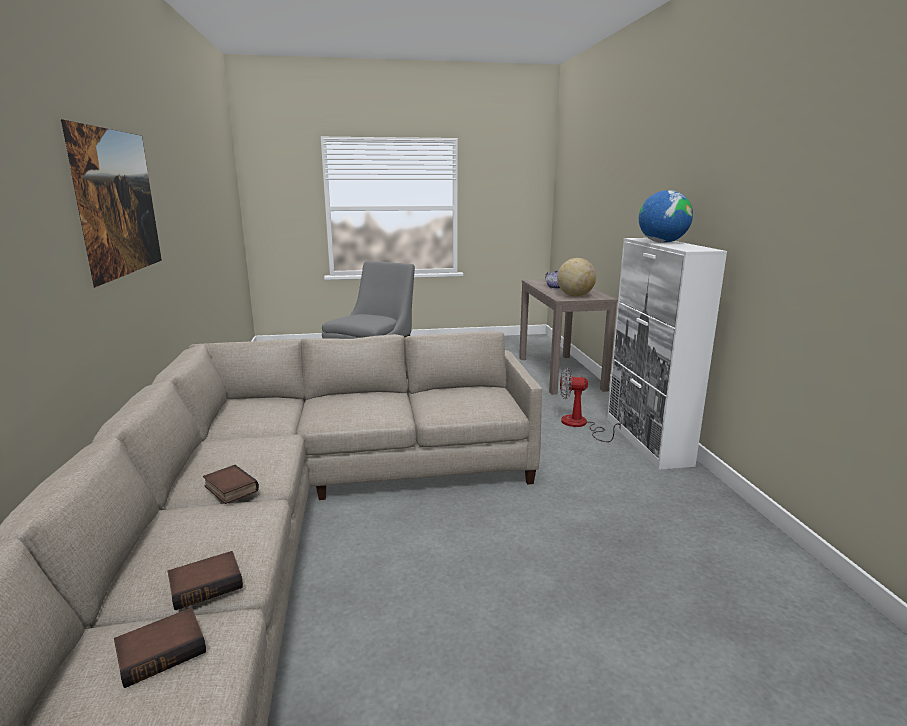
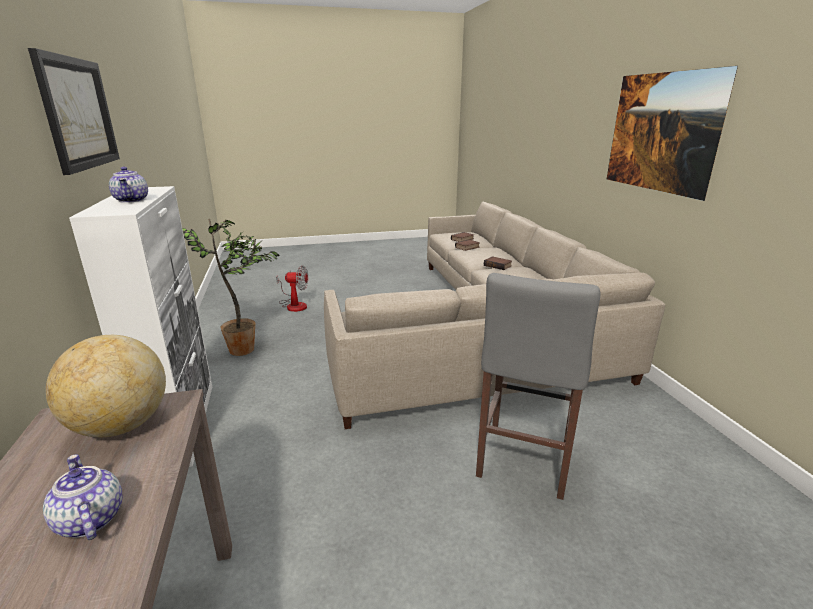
camera: 175 degrees right, 5 degrees up
fan [560,368,621,442] -> fan moved to [276,265,308,312]
globe [639,190,693,243] -> teapot [109,167,148,203]
none -> picture [28,48,120,175]
none -> potted plant [182,219,280,356]

